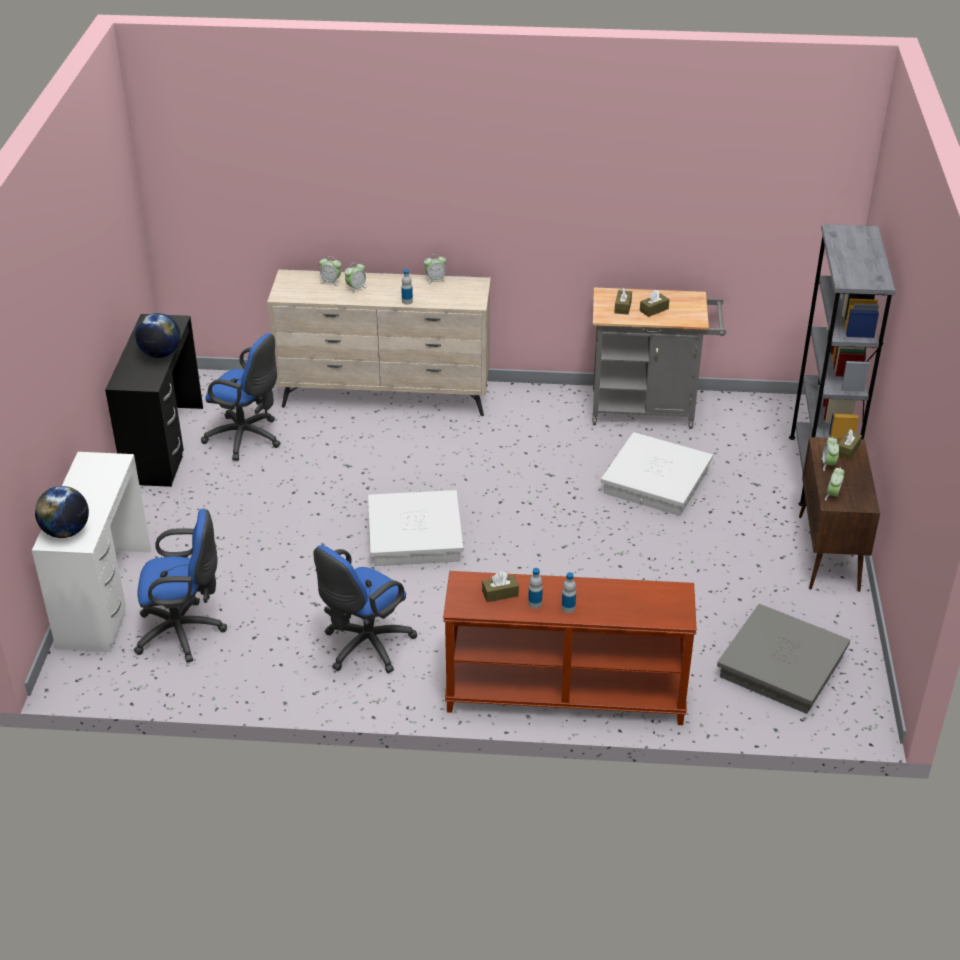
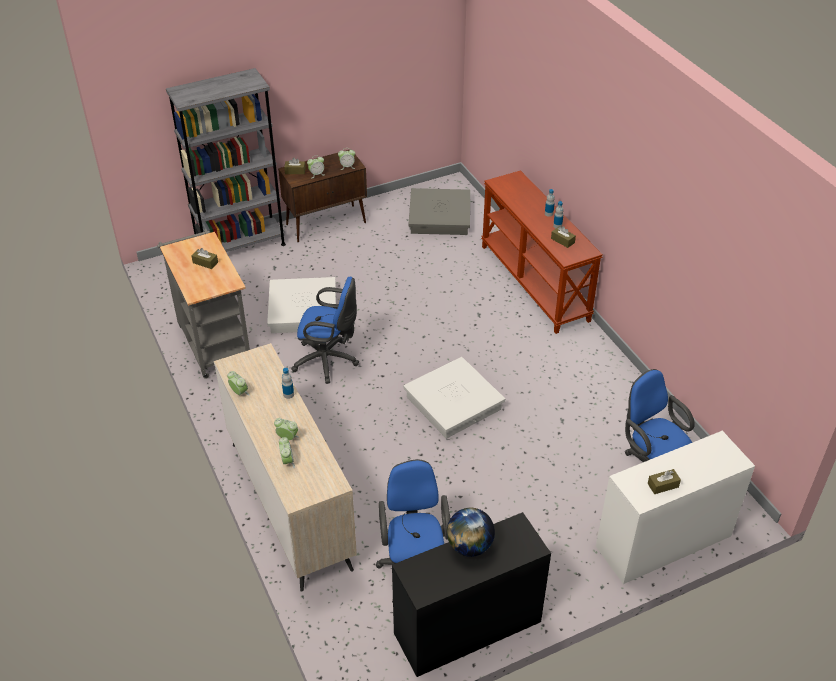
camera: 120 degrees left, 5 degrees up
globe [35,486,89,538] -> none
blue office chair [313,545,417,673] -> blue office chair moved to [291,277,359,384]
brown tissue box [614,287,632,315] -> brown tissue box moved to [647,469,681,494]

